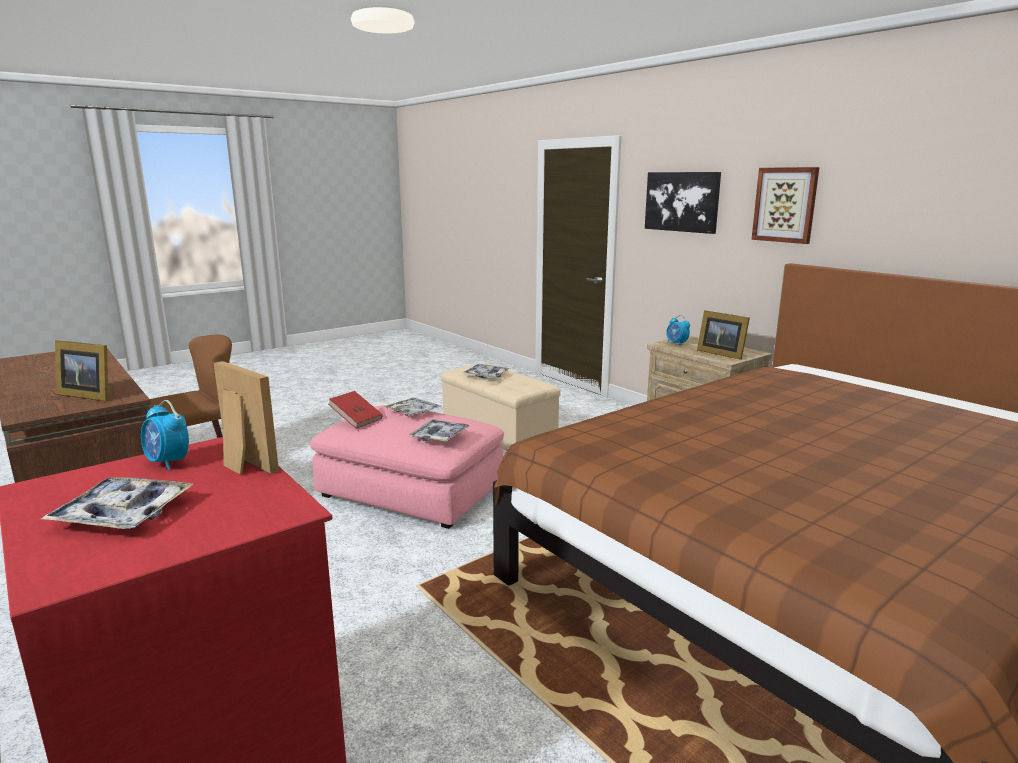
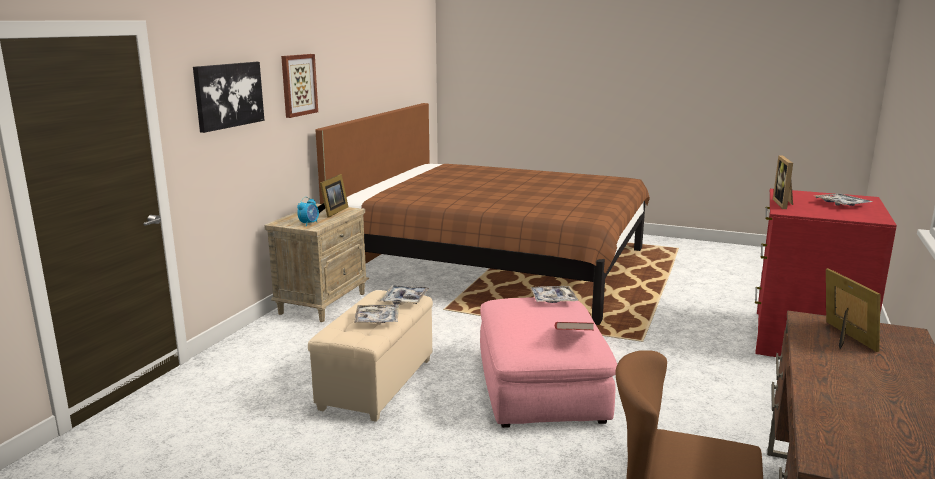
camera: 120 degrees left, 0 degrees up
alarm clock [141,400,189,470] -> none
tray [384,398,441,416] -> tray moved to [380,285,429,305]

